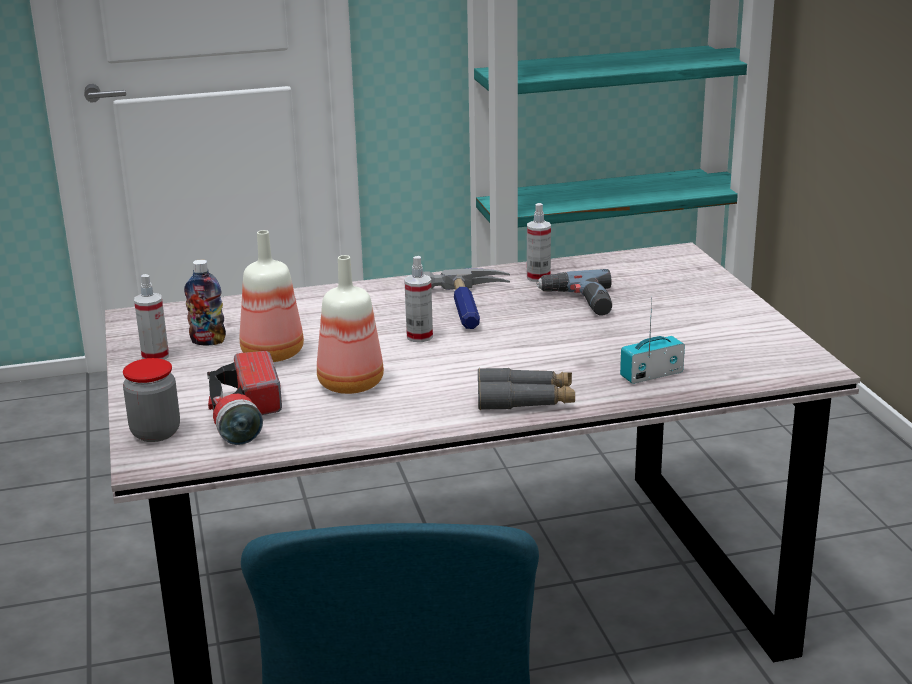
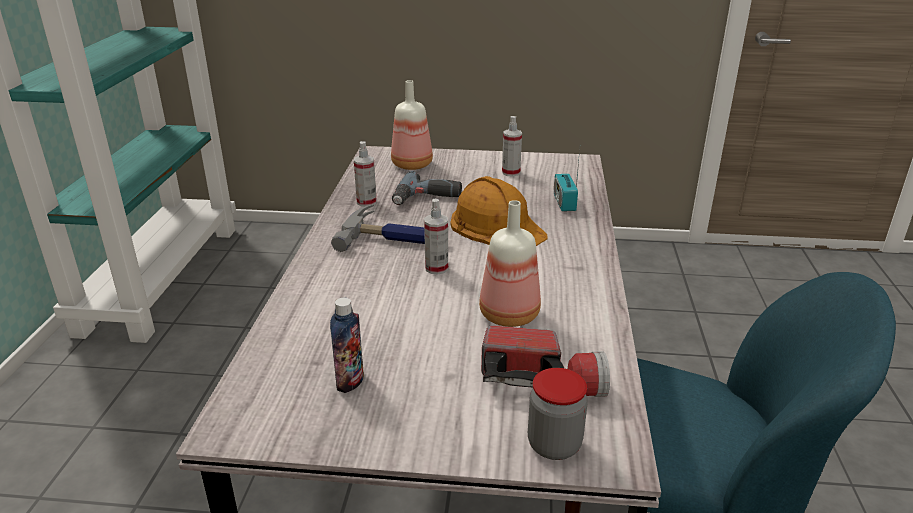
camera: 70 degrees left, 5 degrees up
spray bottle [134,274,169,360] -> spray bottle moved to [502,116,522,177]
bottle [240,230,304,362] -> bottle moved to [391,80,433,170]
grey binoculars [478,368,575,410] -> none
none -> orange hard hat [450,176,548,246]

